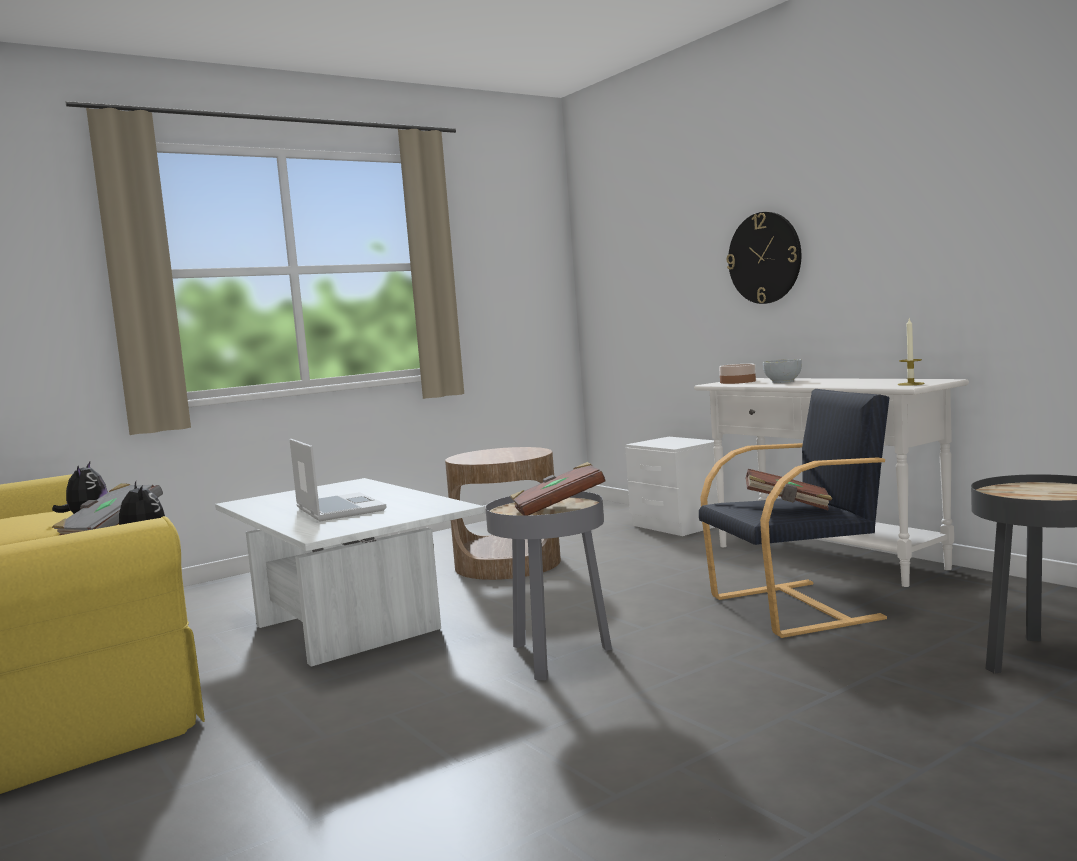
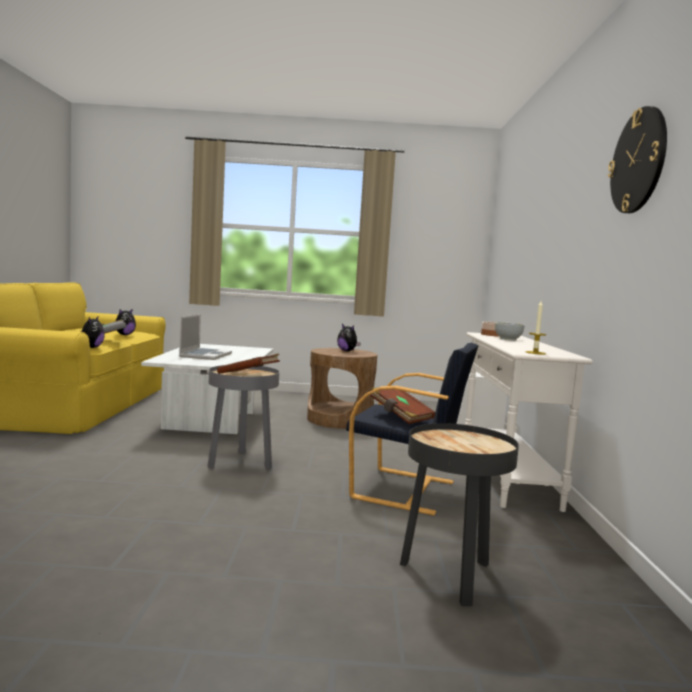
camera: 35 degrees right, 0 degrees up
wall clock [727,212,801,304] -> wall clock moved to [608,106,667,213]
none -> plush toy [337,324,361,351]

